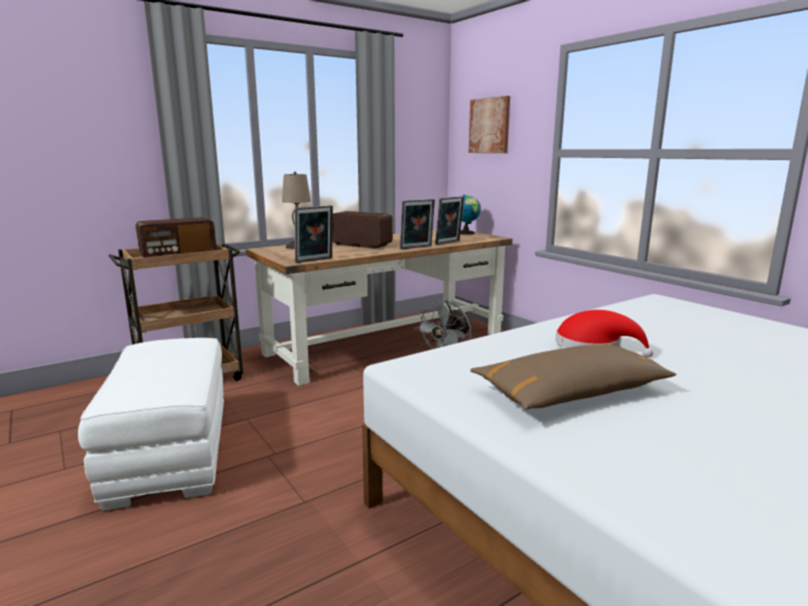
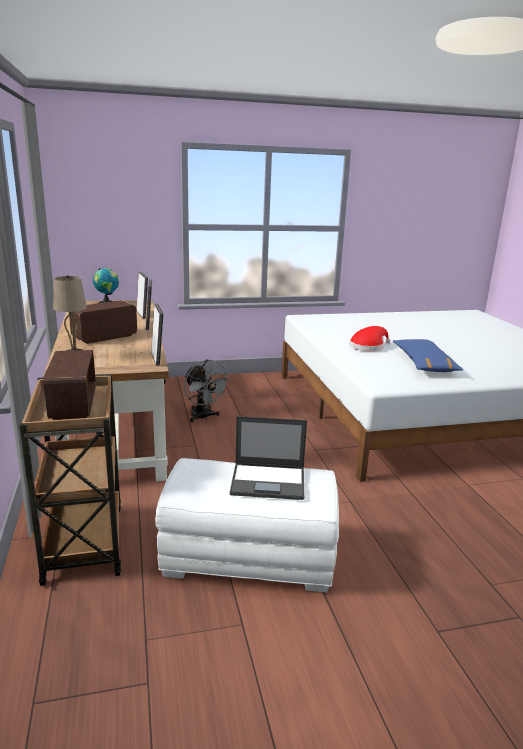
camera: 70 degrees left, 5 degrees up
picture [469,96,510,153] -> none
brown pillow [470,344,677,409] -> blue pillow [393,339,464,372]
none -> laptop [230,416,307,500]

